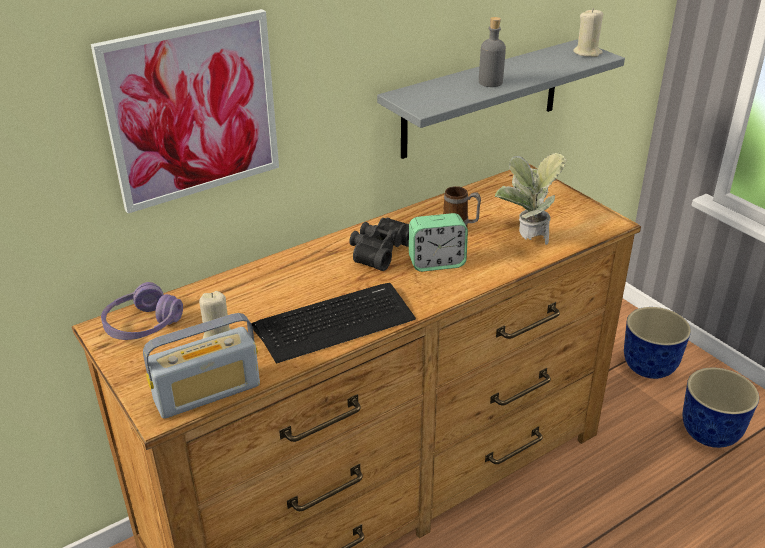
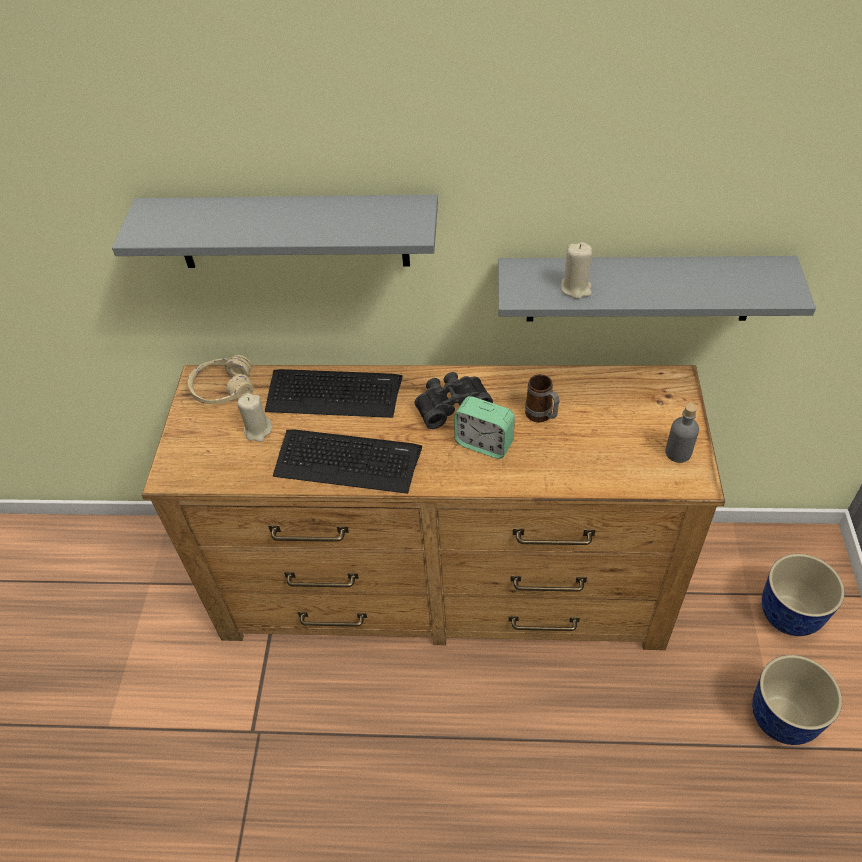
camera: 40 degrees right, 15 degrees up
picture [91,9,279,213] -> grey shelf [112,194,438,268]
purple headphones [101,282,183,340] -> beige headphones [188,355,254,404]
radio [143,313,260,419] -> none
grey bottle [479,17,506,87] -> grey bottle moved to [665,403,699,463]
potted plant [495,153,566,245] -> none
beige candle [573,8,603,57] -> beige candle moved to [561,242,592,299]
none -> keyboard [265,369,403,418]

